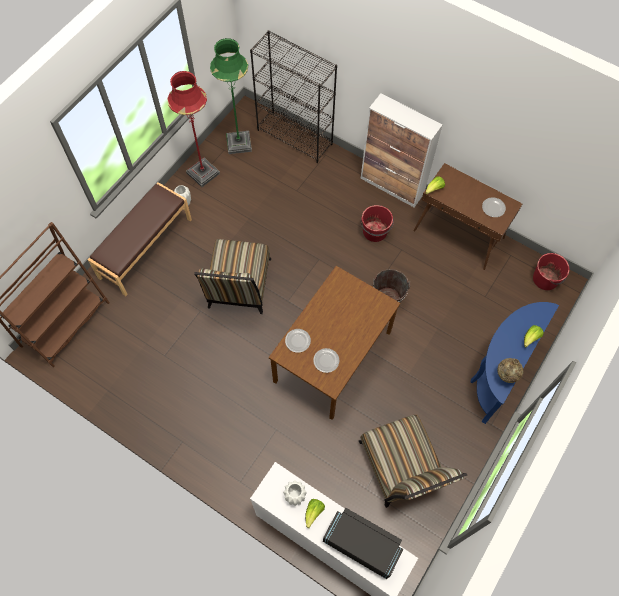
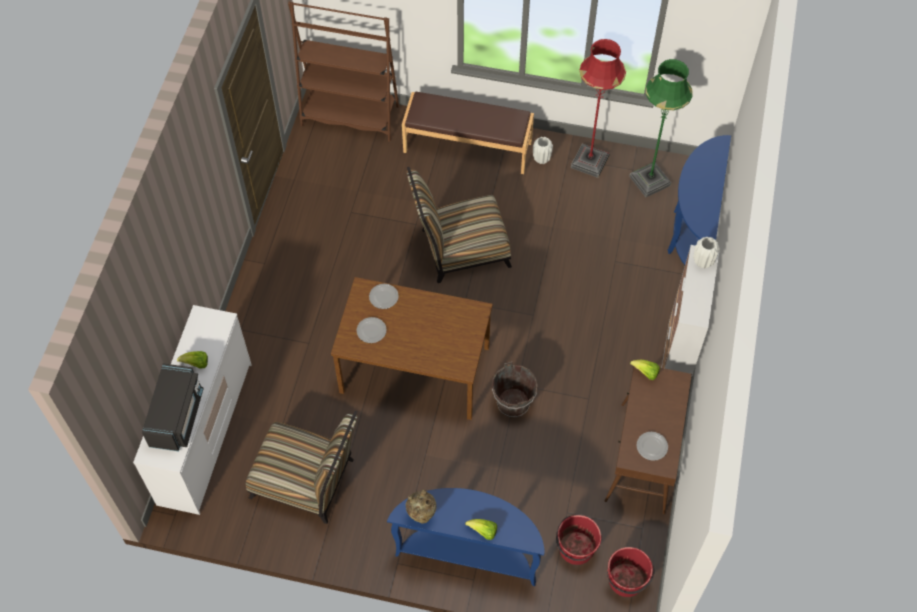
camera: 70 degrees right, 5 degrees down
black bookcase [250,30,337,163] -> blue console table [668,135,731,265]
white vase [283,480,307,506] -> white vase moved to [693,237,720,268]
chair [359,415,467,508] -> chair turned 120 degrees counterclockwise [246,411,358,524]
red bucket [360,205,394,242] -> red bucket moved to [556,515,601,565]

